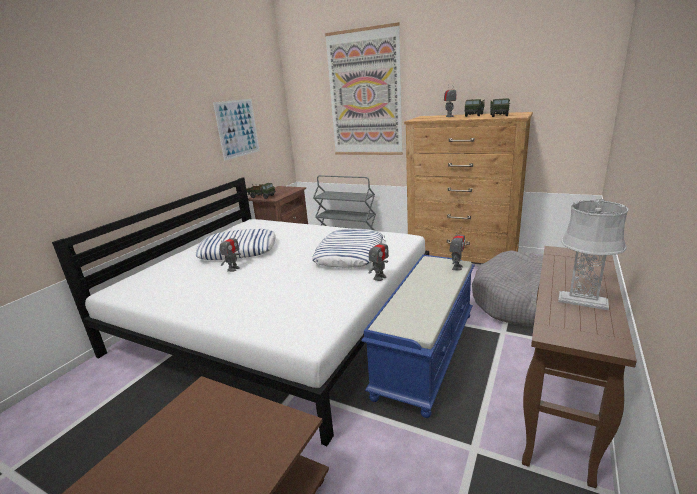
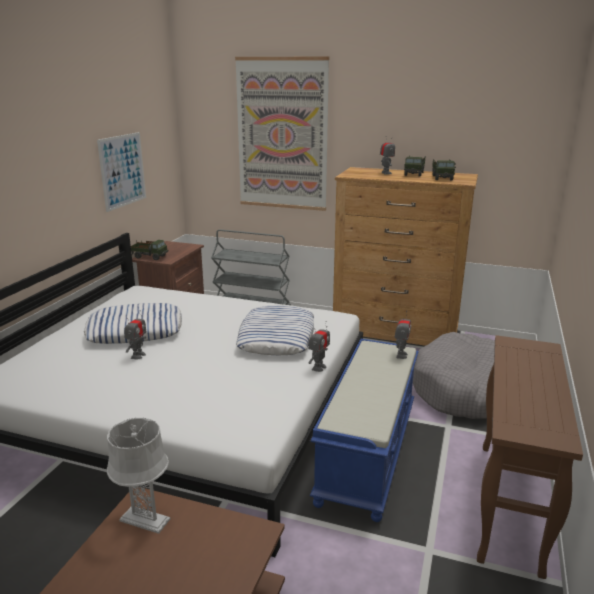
camera: 10 degrees left, 0 degrees up
grey table lamp [558,199,628,310] -> grey table lamp moved to [107,418,170,534]

